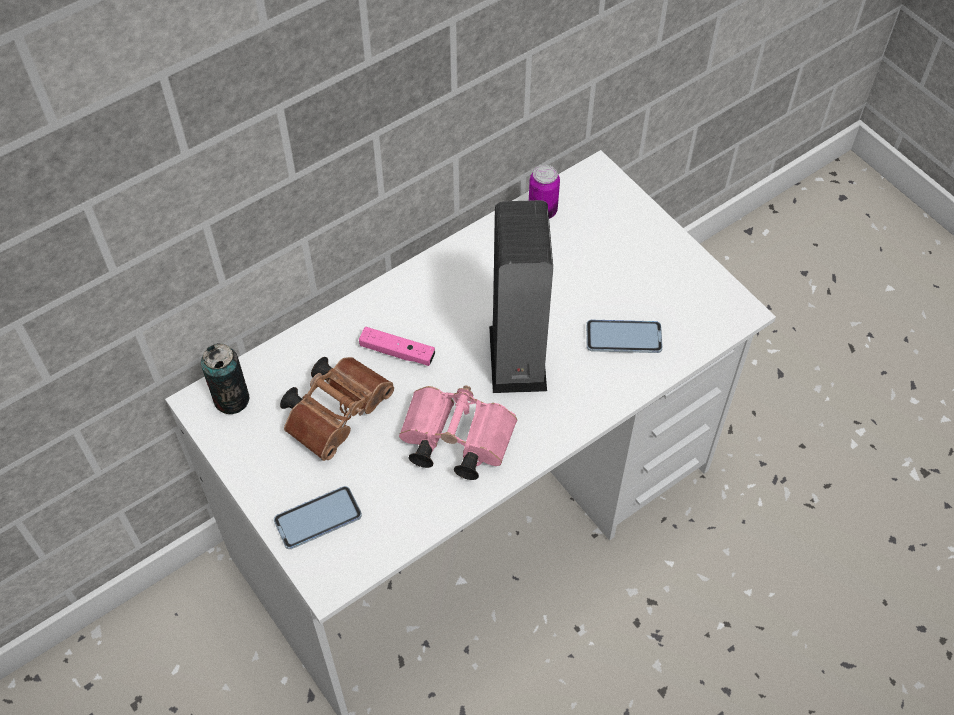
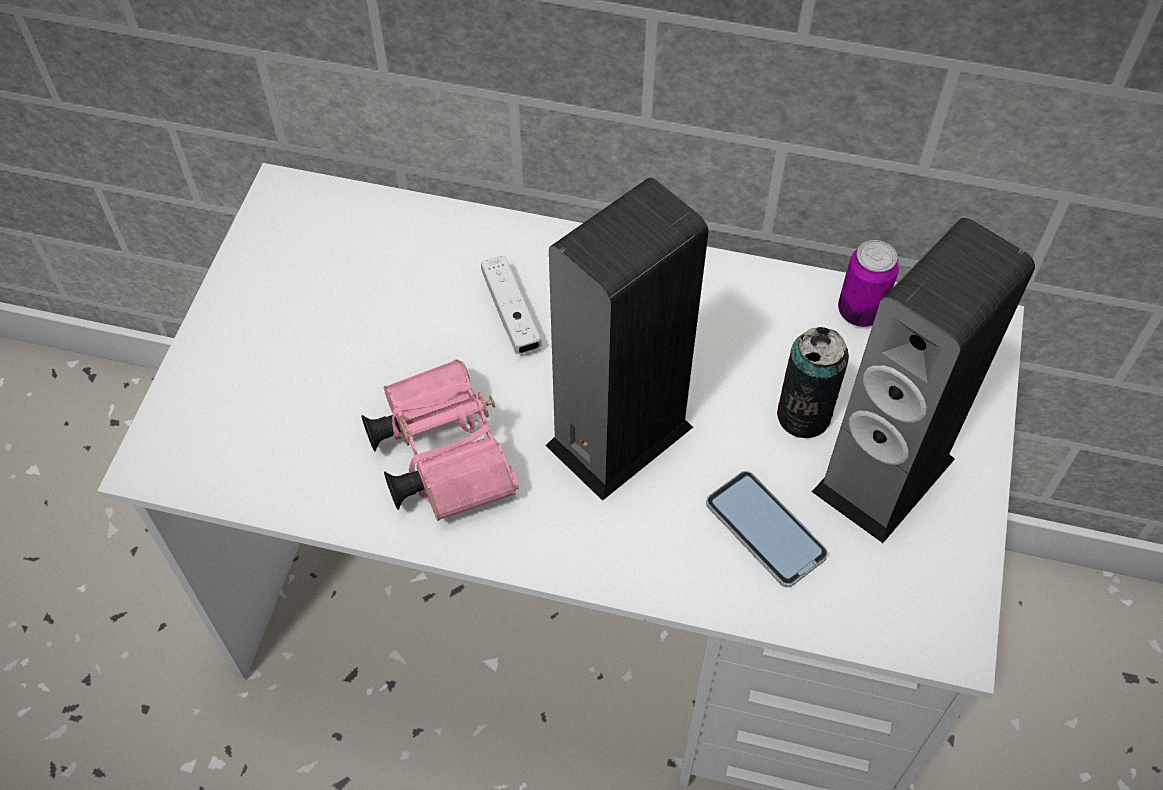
camera: 50 degrees right, 0 degrees up
can [201,343,249,414] -> can moved to [777,327,849,438]
phone [274,486,362,549] -> none
brown binoculars [280,357,394,461] -> none
pink game controller [359,327,435,366] -> white game controller [481,256,542,354]
none -> speaker [812,218,1035,543]

